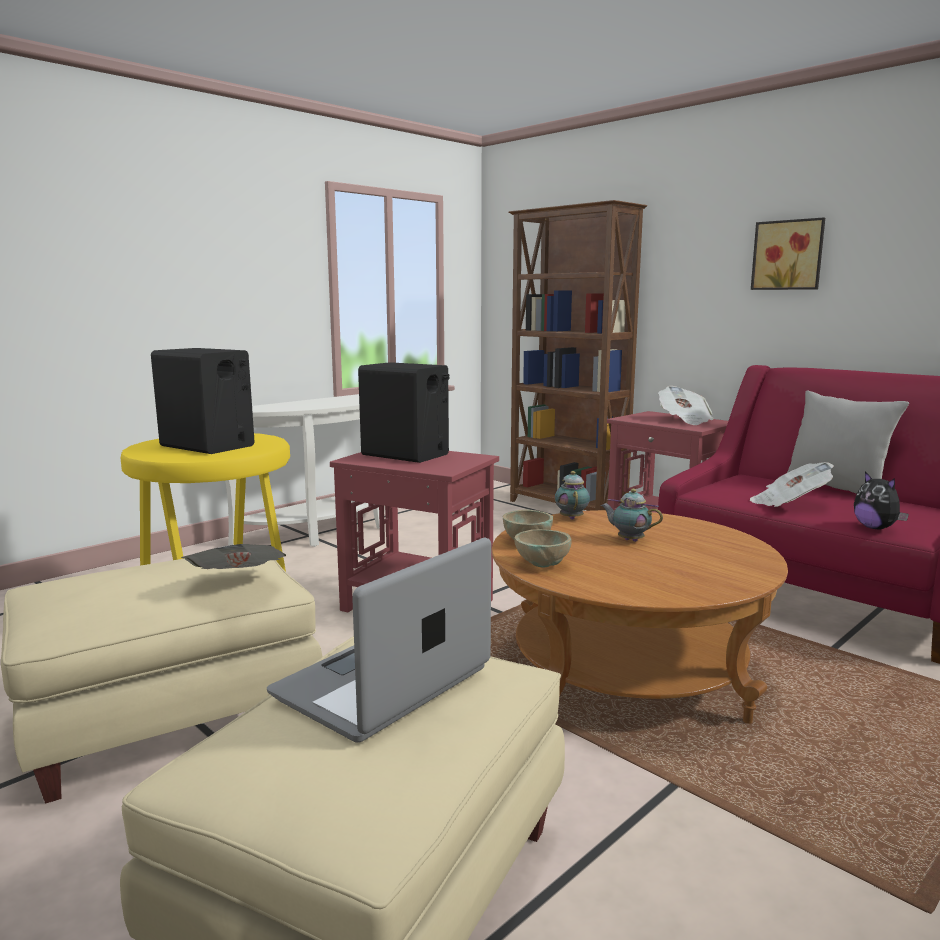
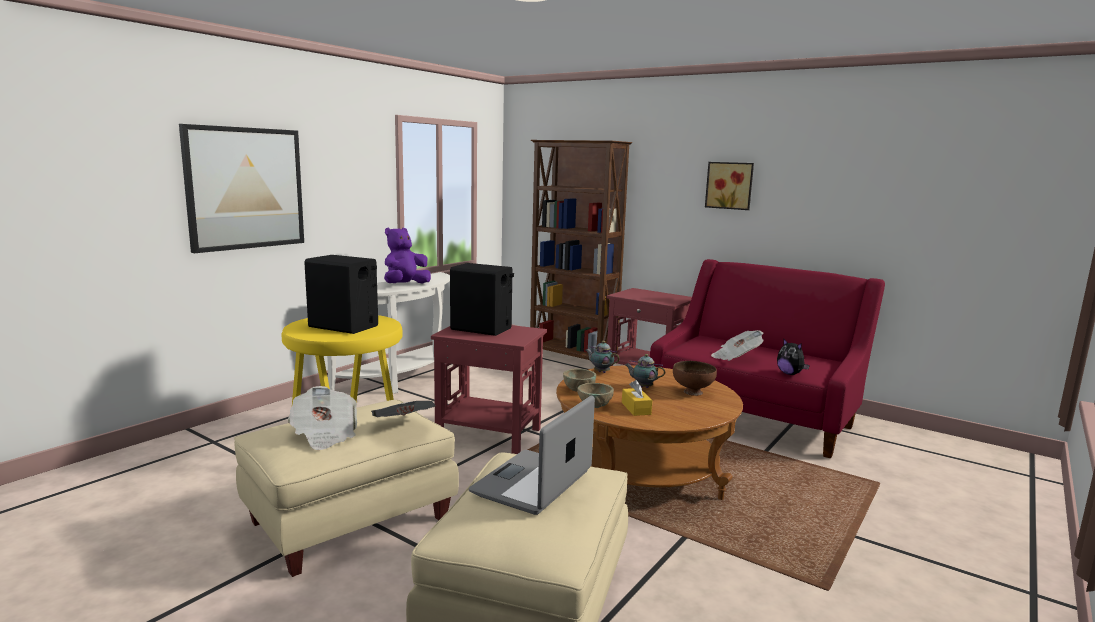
camera: 10 degrees left, 0 degrees up
teapot [555,471,590,520] -> teapot turned 45 degrees counterclockwise [586,341,620,373]
newspaper [658,386,714,425] -> newspaper moved to [288,386,357,450]
grey pillow [787,390,909,494] -> none
none -> picture [179,124,304,253]
none -> purple plush toy [384,228,431,283]
none -> yellow tissue box [622,380,652,416]
none -> brown bowl [673,361,717,396]

